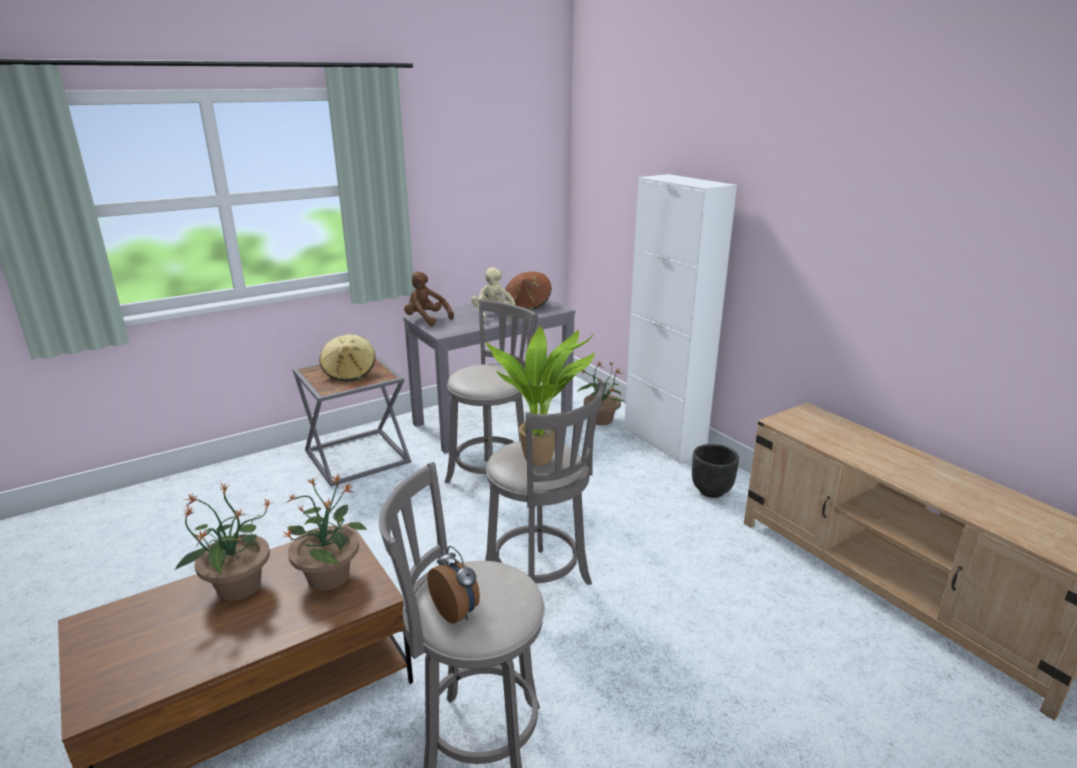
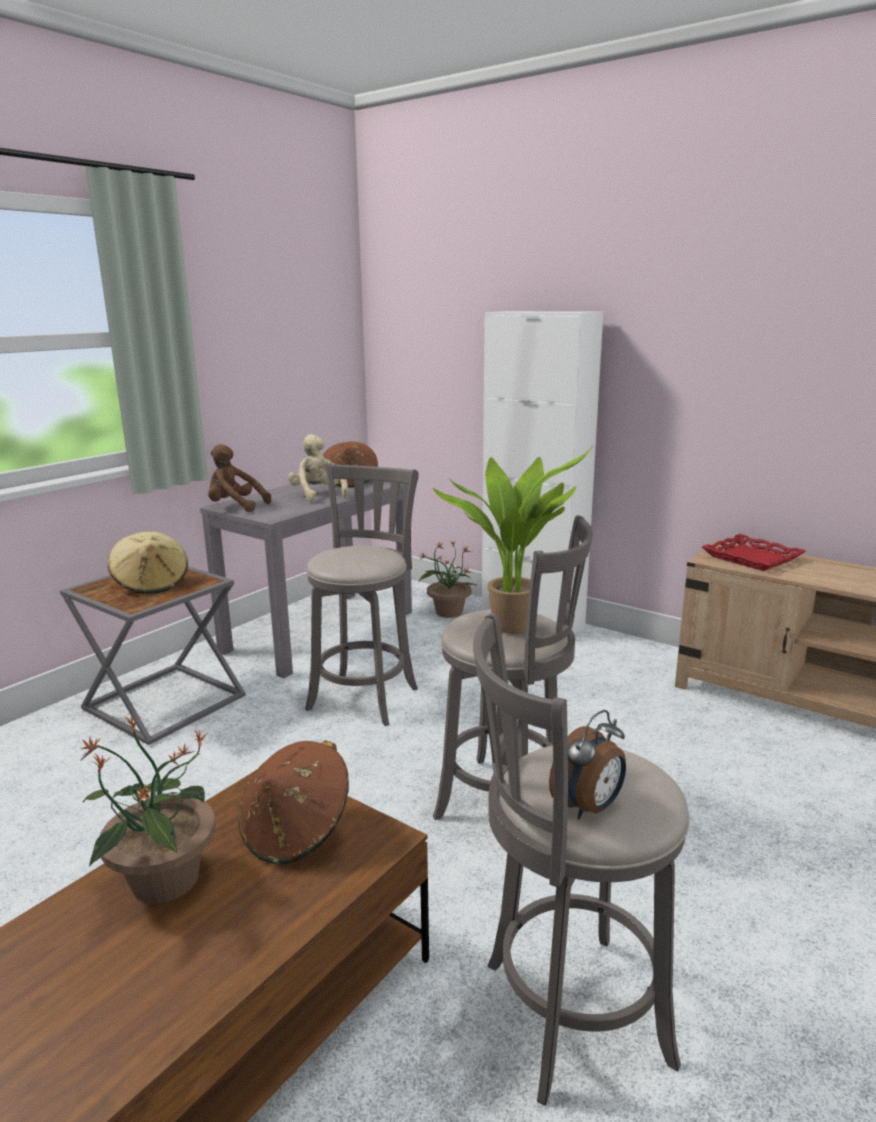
camera: 20 degrees left, 5 degrees down
potted plant [284,474,367,591] -> brown hat [239,740,349,865]
alarm clock [427,546,480,624] -> alarm clock turned 105 degrees clockwise [549,710,626,819]
black planter [692,444,739,498] -> none
none -> red tray [702,534,806,571]

